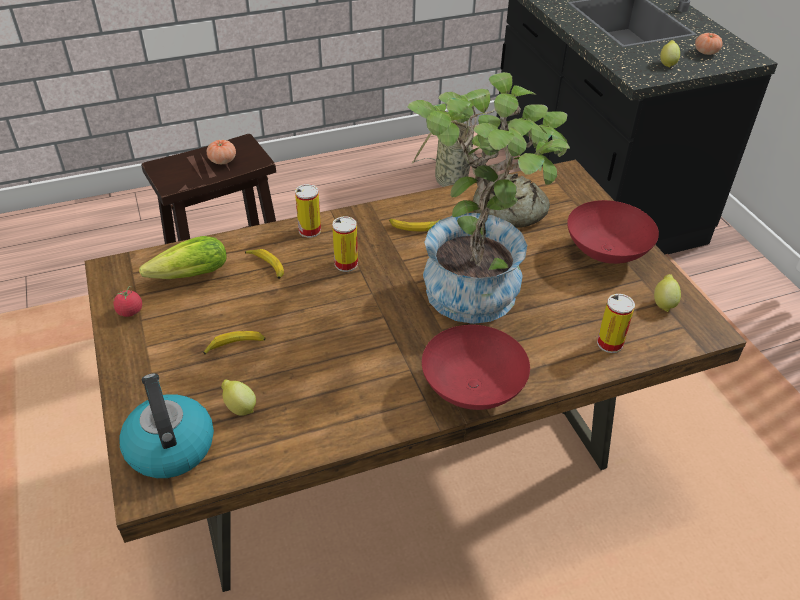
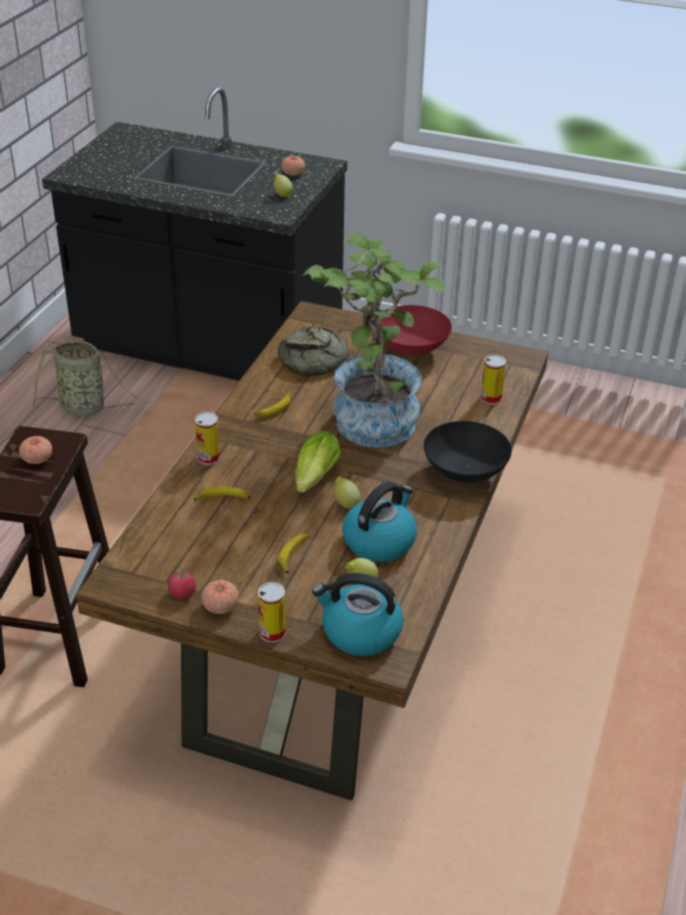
camera: 50 degrees left, 5 degrees down
lettuce [139,236,227,279] -> lettuce moved to [295,431,341,493]
can [332,216,358,272] -> can moved to [258,582,286,643]
red bowl [422,325,530,410] -> black bowl [424,421,512,483]
lemon [654,274,681,312] -> lemon moved to [334,477,360,509]
none -> tomato [201,580,239,614]
none -> kettle [342,482,417,562]

